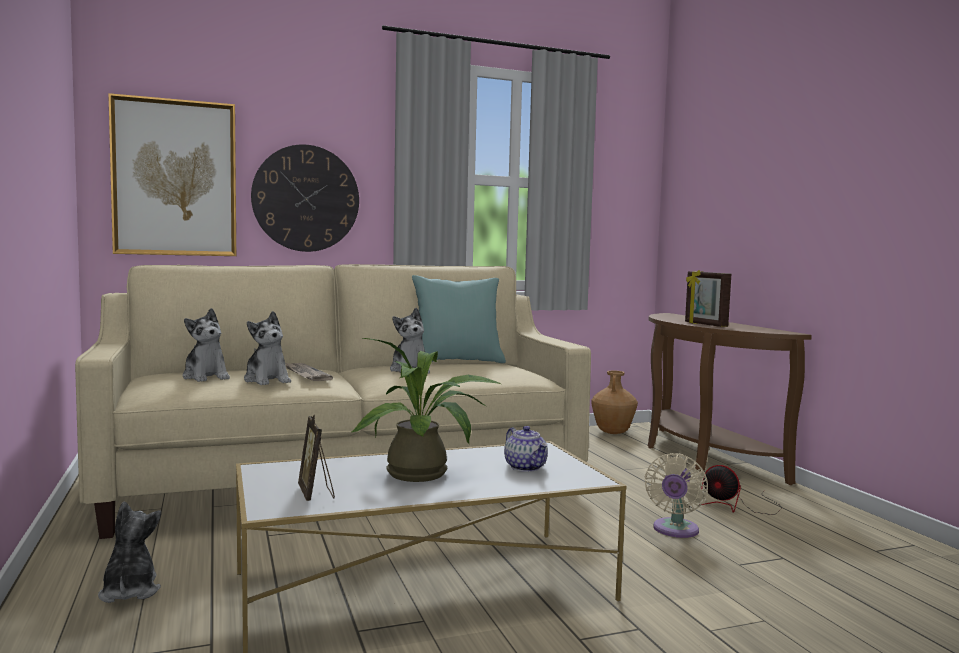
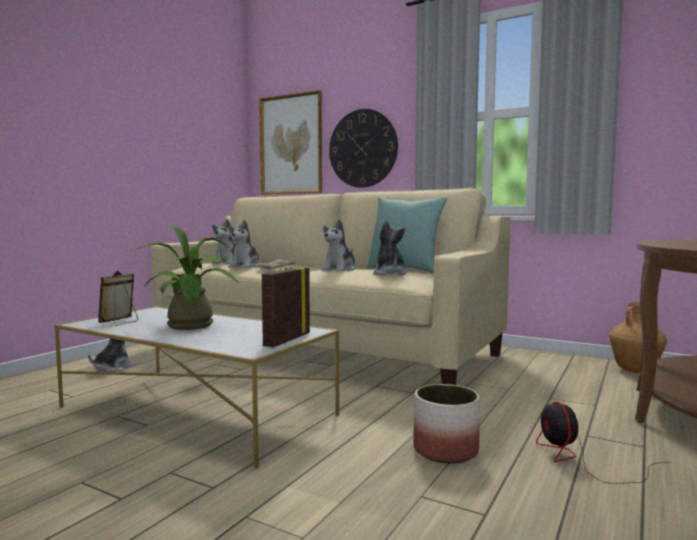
camera: 50 degrees right, 0 degrees up
teapot [504,426,548,472] -> none
beige fan [645,453,708,538] -> planter [413,384,480,463]
picture frame [685,270,731,327] -> picture frame moved to [262,266,310,347]
none -> plush toy [373,220,407,275]

